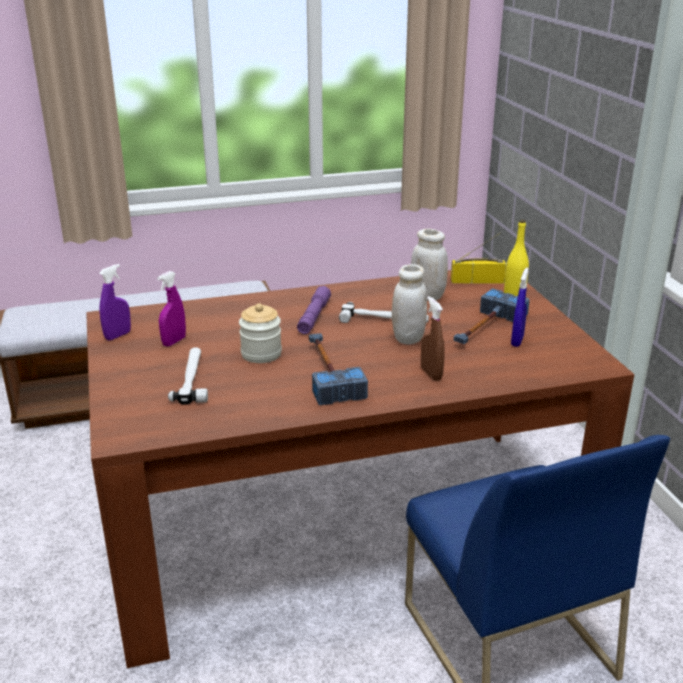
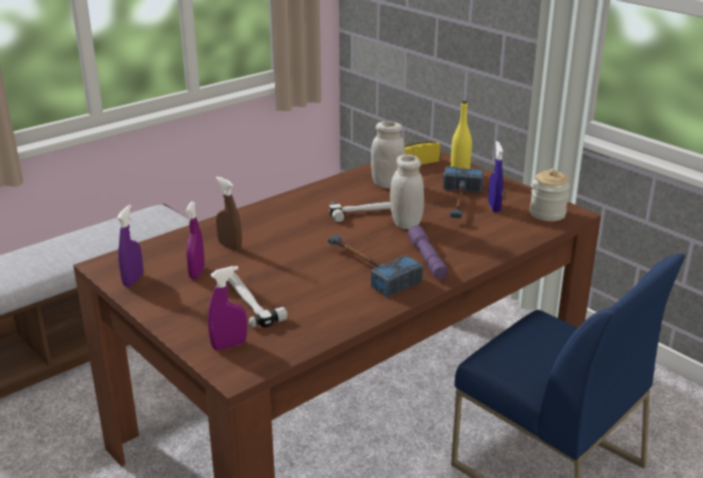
camera: 25 degrees left, 0 degrees up
jar [239,303,282,363] -> jar moved to [530,169,570,221]
purple flashlight [297,286,331,334] -> purple flashlight moved to [408,225,448,280]
brown spray bottle [421,296,445,381] -> brown spray bottle moved to [216,177,242,251]
none -> purple spray bottle [208,266,247,350]

